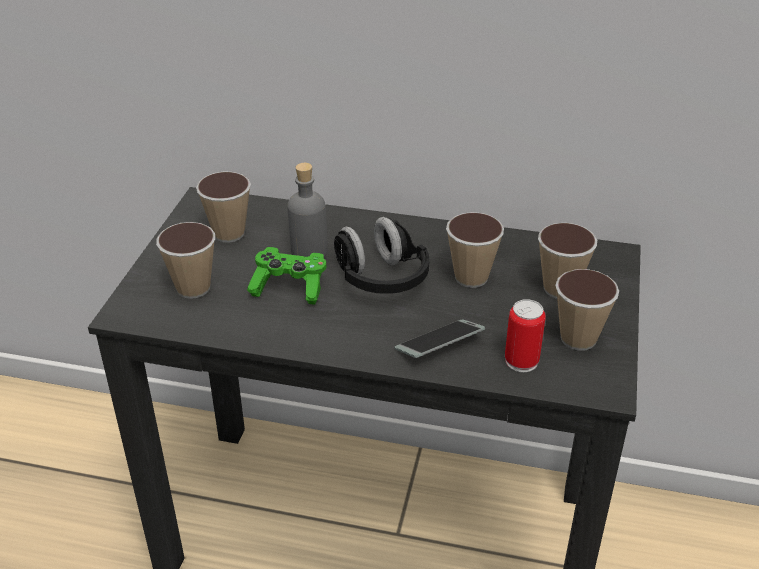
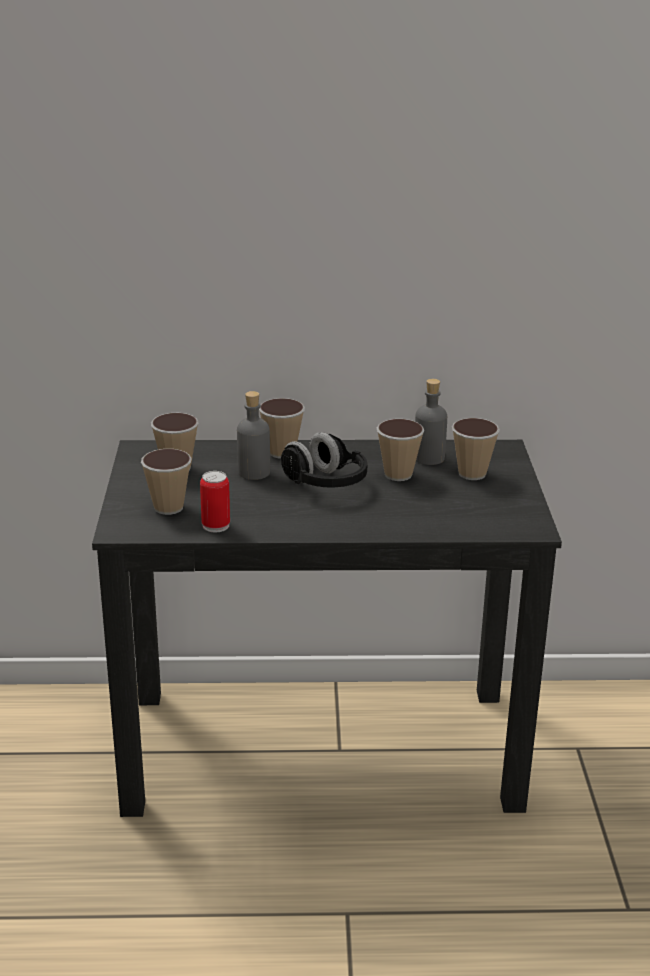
camera: 15 degrees left, 10 degrees down
green game controller [247,247,326,305] -> none
phone [394,319,485,358] -> none
can [505,299,546,372] -> can moved to [200,471,230,532]
cup [555,269,619,351] -> cup moved to [259,398,305,458]
none -> grey bottle [415,379,447,465]

